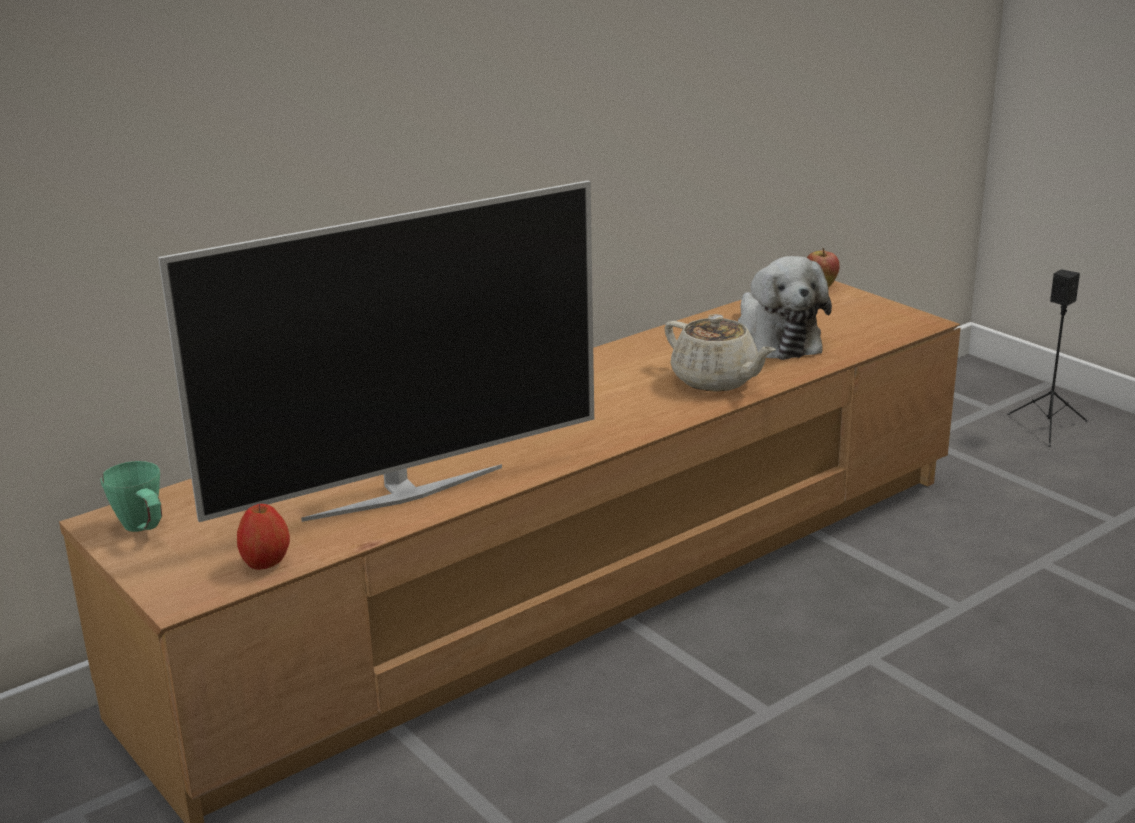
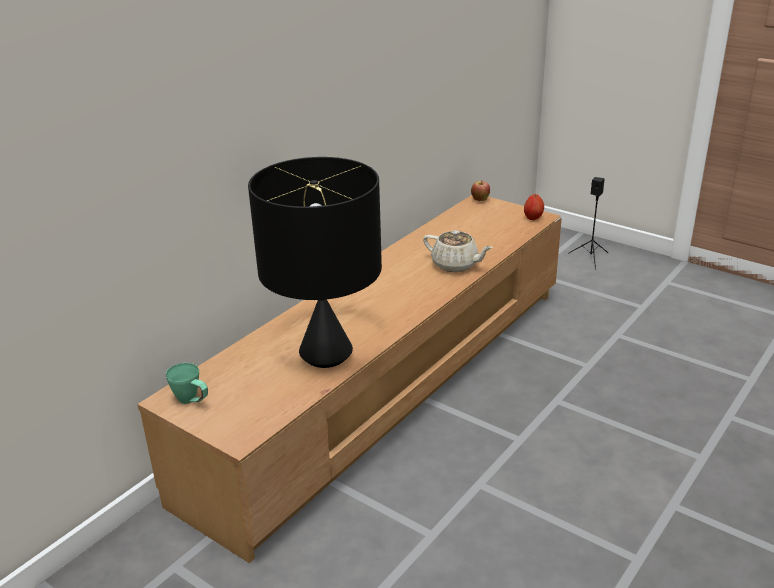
camera: 15 degrees left, 5 degrees up
television [158,180,594,522] -> black table lamp [248,157,382,368]
apple [237,504,290,570] -> apple moved to [524,194,544,220]
plush toy [738,256,832,360] -> none

